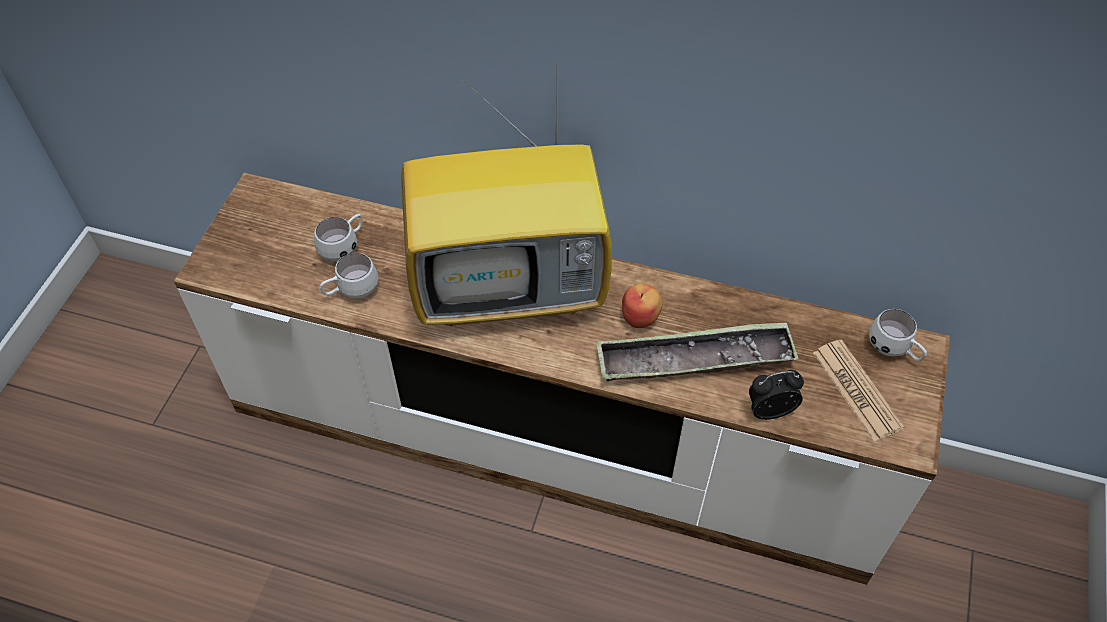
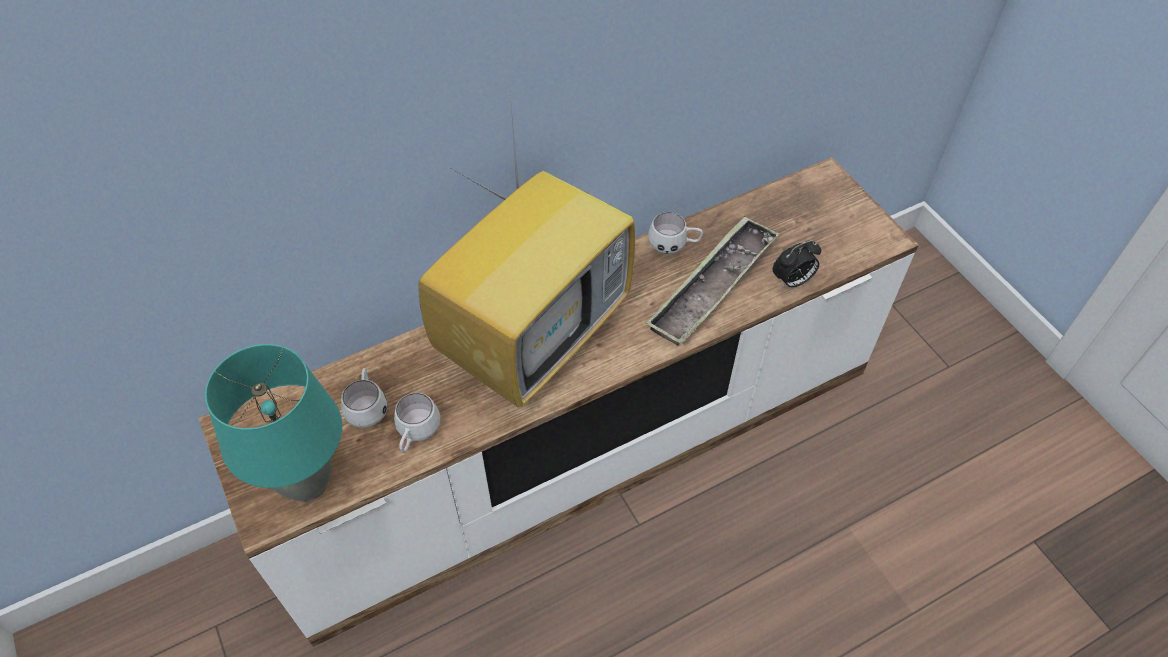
camera: 45 degrees left, 0 degrees up
apple [622,284,663,328] -> none
alarm clock [749,370,804,420] -> alarm clock turned 150 degrees counterclockwise [773,240,821,288]
newspaper [813,339,904,441] -> none
white mug [869,309,927,361] -> white mug moved to [648,212,703,254]
none -> turquoise table lamp [205,344,342,502]

